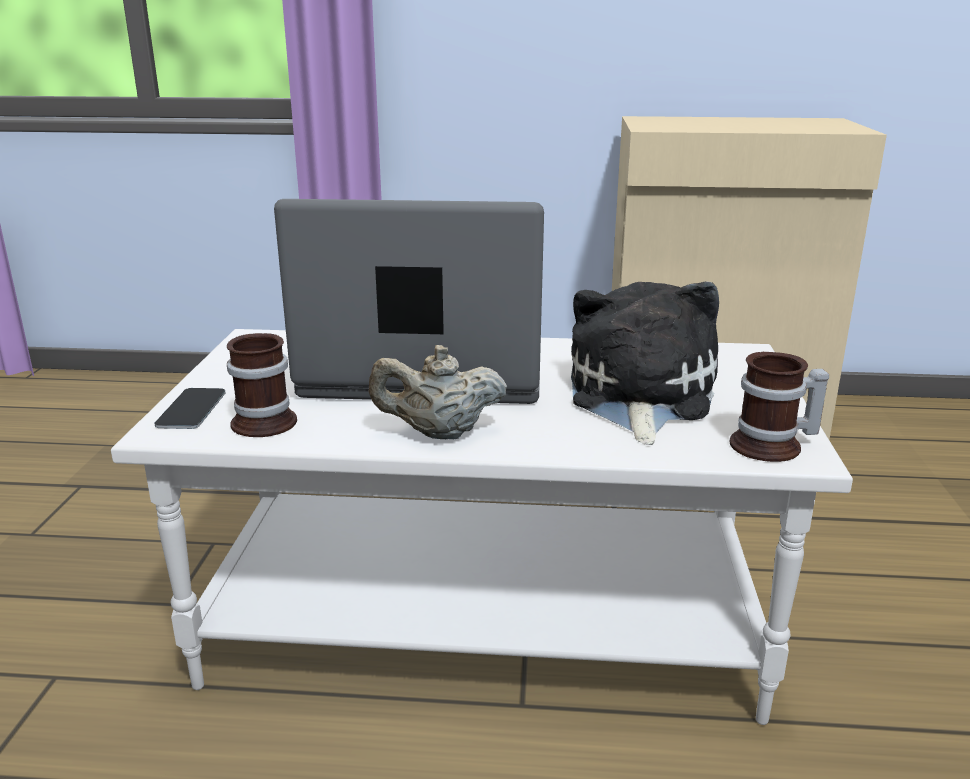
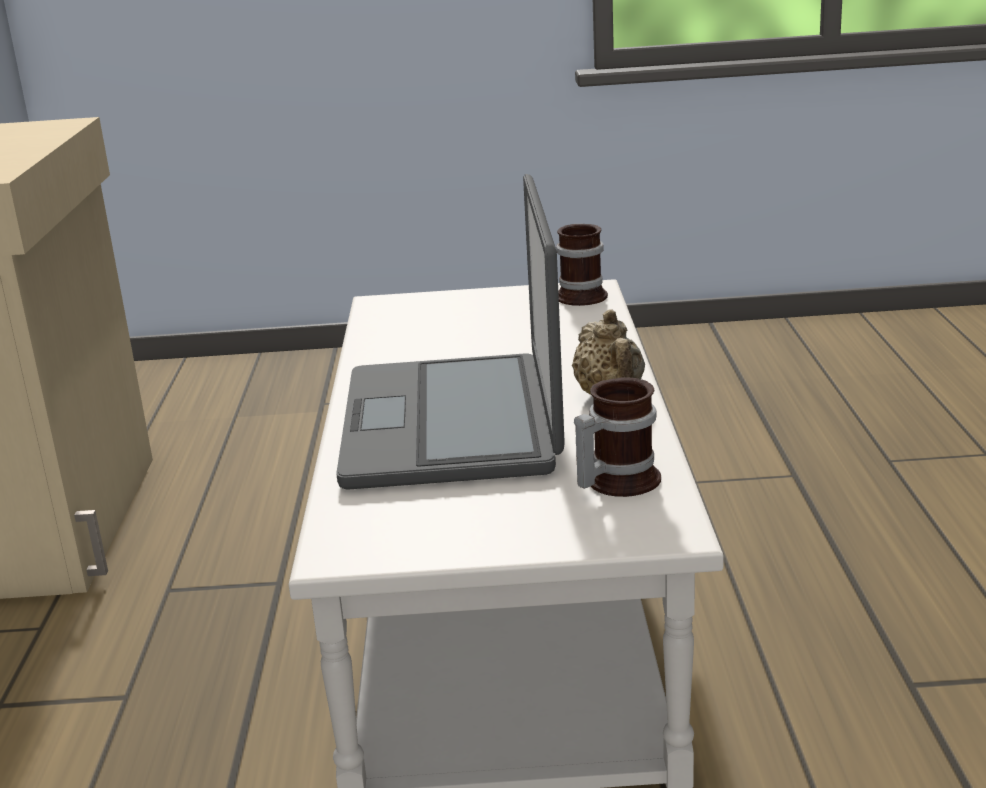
camera: 95 degrees left, 0 degrees up
phone [154,388,226,429] -> none
plush toy [571,281,719,445] -> none

